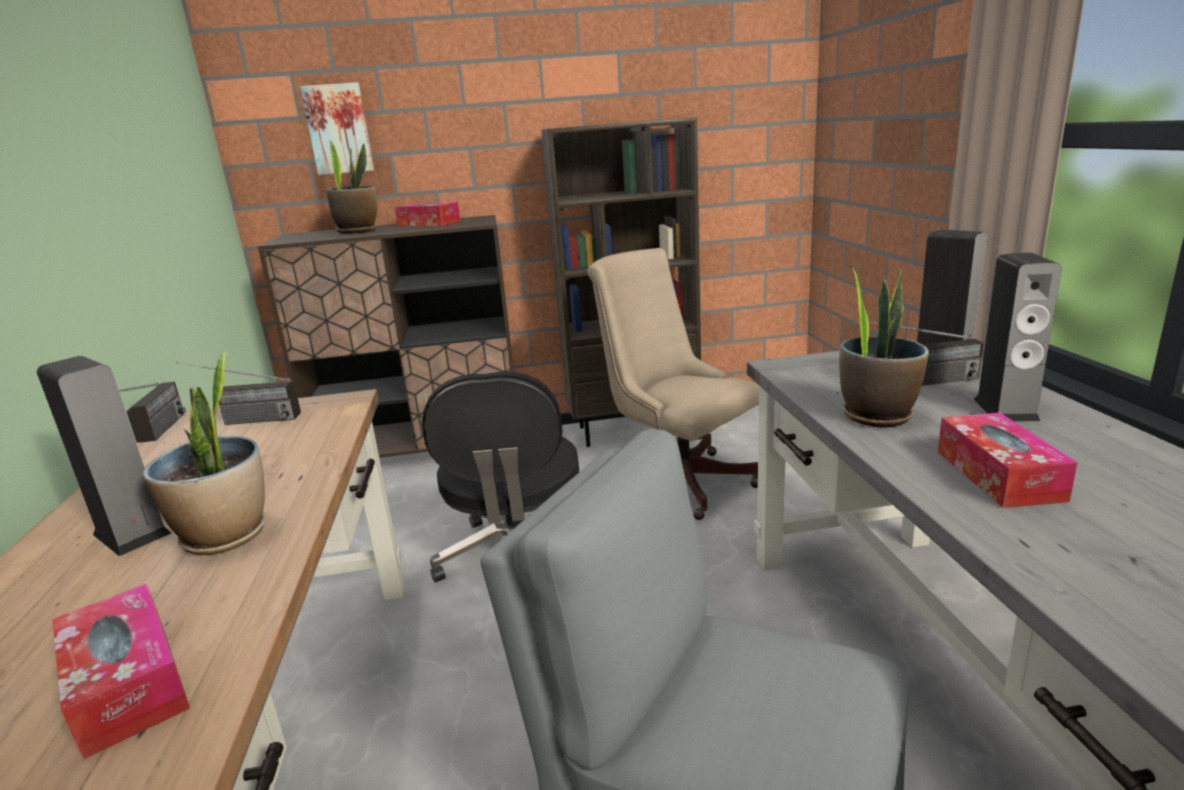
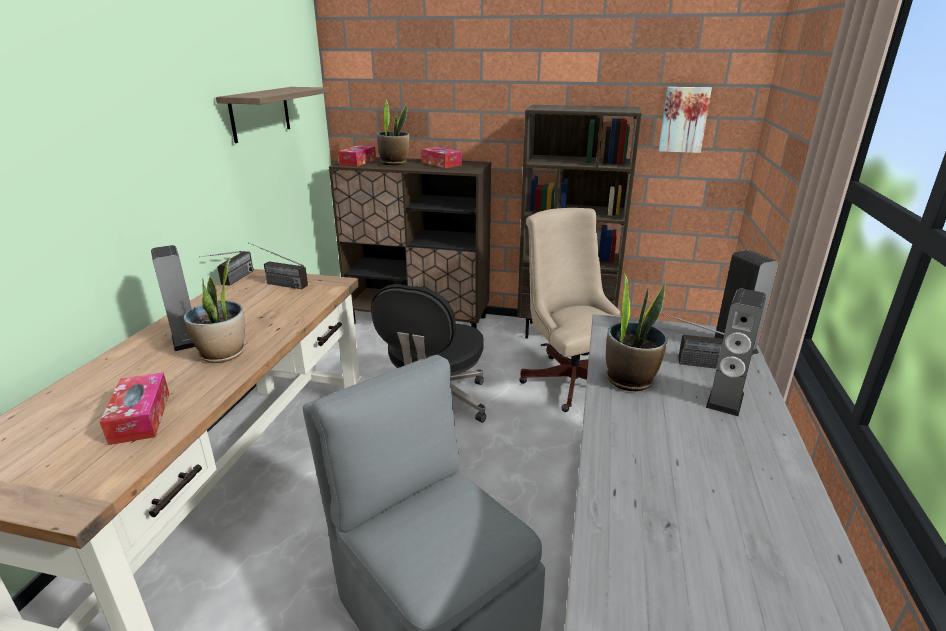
camera: 20 degrees right, 5 degrees up
picture [300,82,374,175] -> picture moved to [659,87,712,153]
tissue box [938,413,1078,508] -> tissue box moved to [338,145,376,167]
none -> shelf [216,87,328,143]

